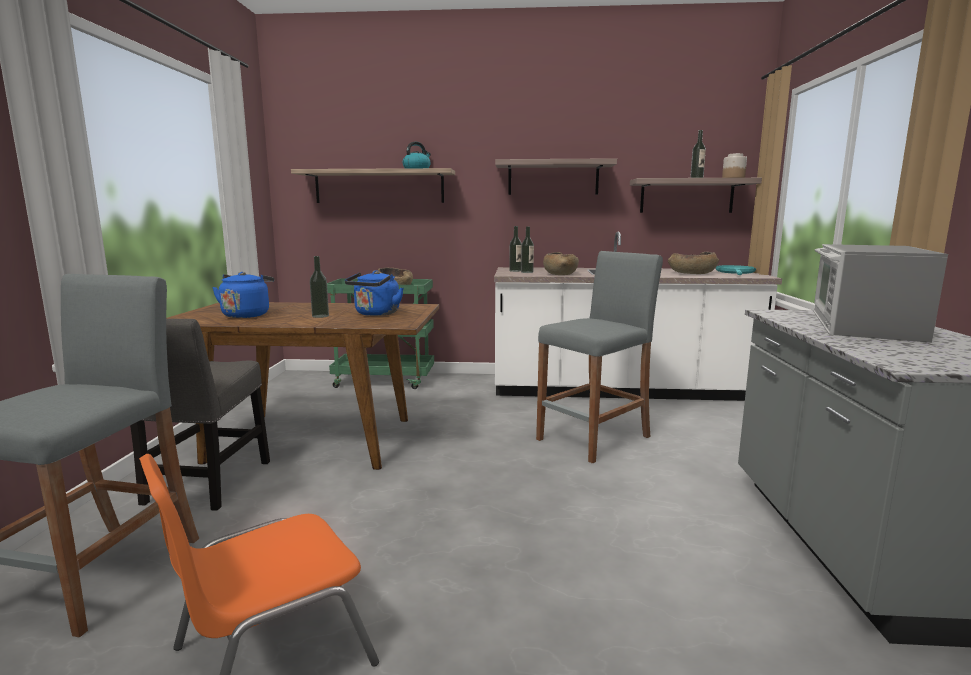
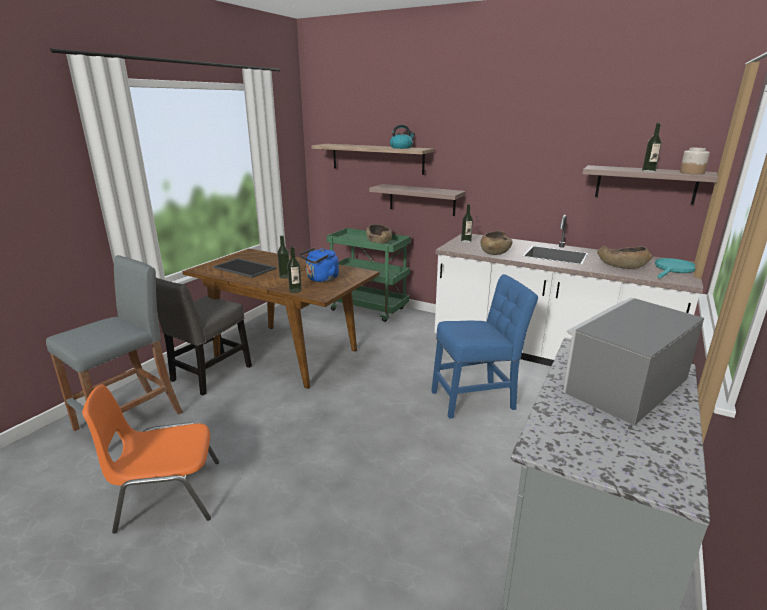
camera: 25 degrees right, 10 degrees up
blue kettle [212,272,274,318] -> tray [213,258,276,278]
shelf [495,158,617,195] -> shelf moved to [369,184,466,216]
bottle [521,226,534,273] -> bottle moved to [287,247,302,293]
grey stool [536,251,663,464] -> blue chair [431,274,538,419]

